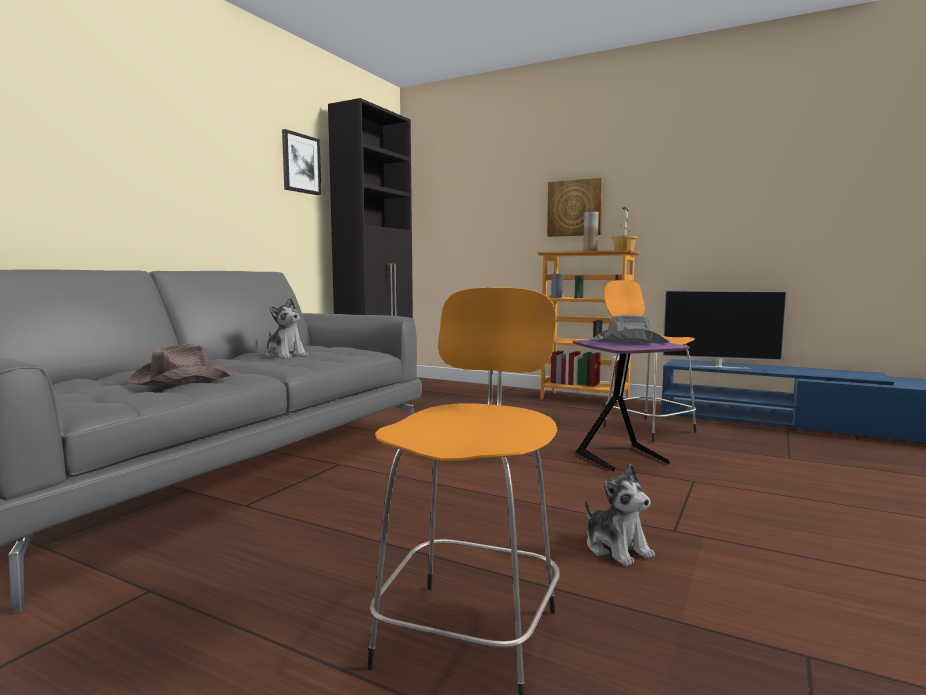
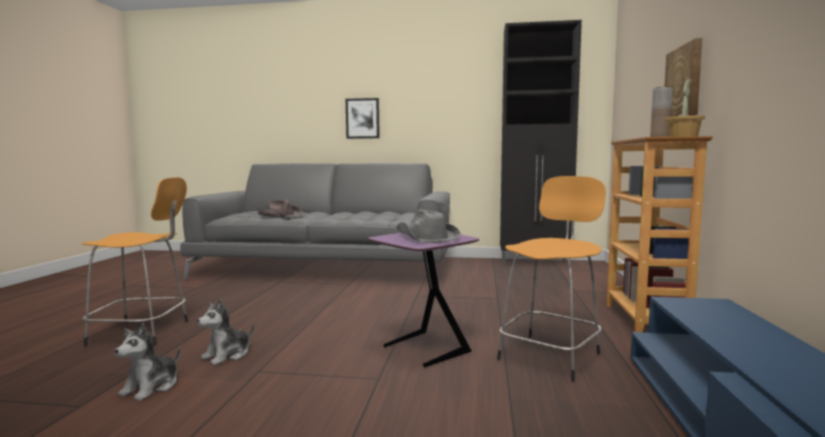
camera: 70 degrees right, 0 degrees up
plush toy [266,298,308,359] -> plush toy moved to [115,323,180,401]
picture [282,129,321,195] -> picture moved to [346,98,380,139]
television [662,290,787,369] -> none

